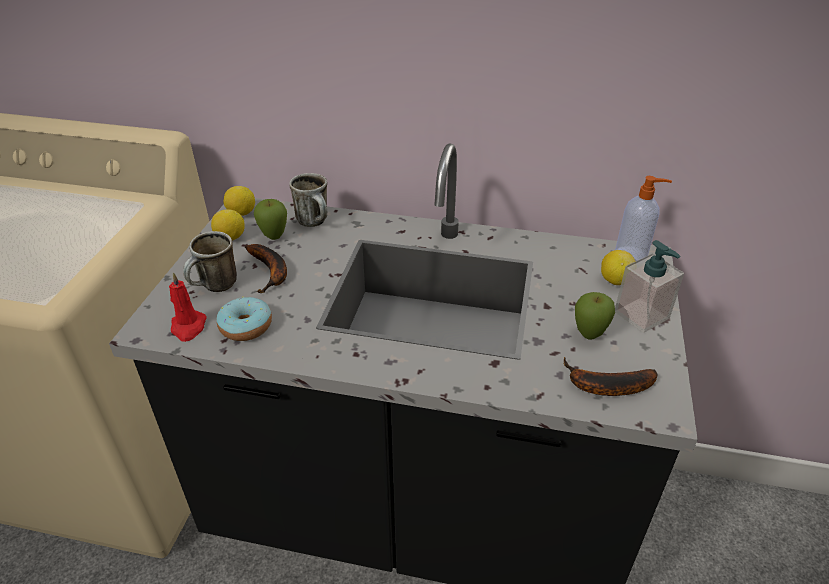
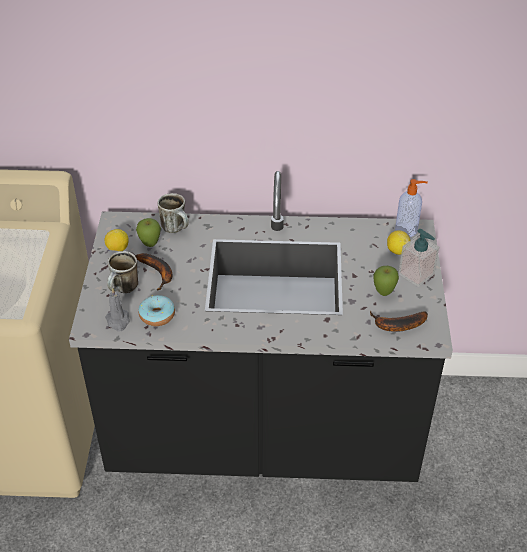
camera: 10 degrees left, 5 degrees up
red candle [169,272,207,342] -> grey candle [105,287,130,331]
lemon [224,186,255,216] -> none

